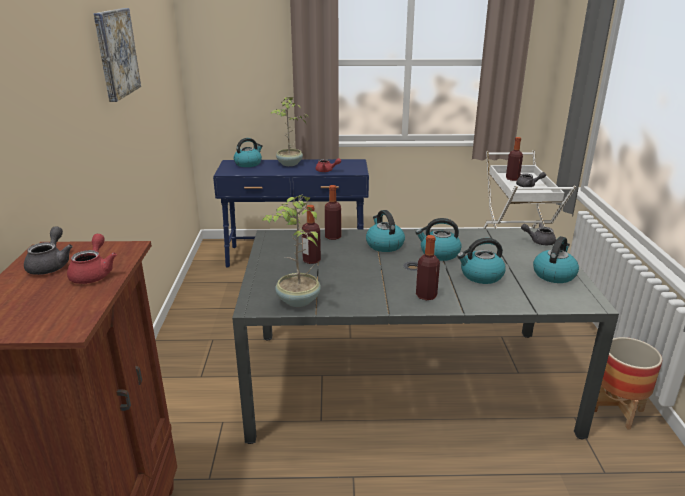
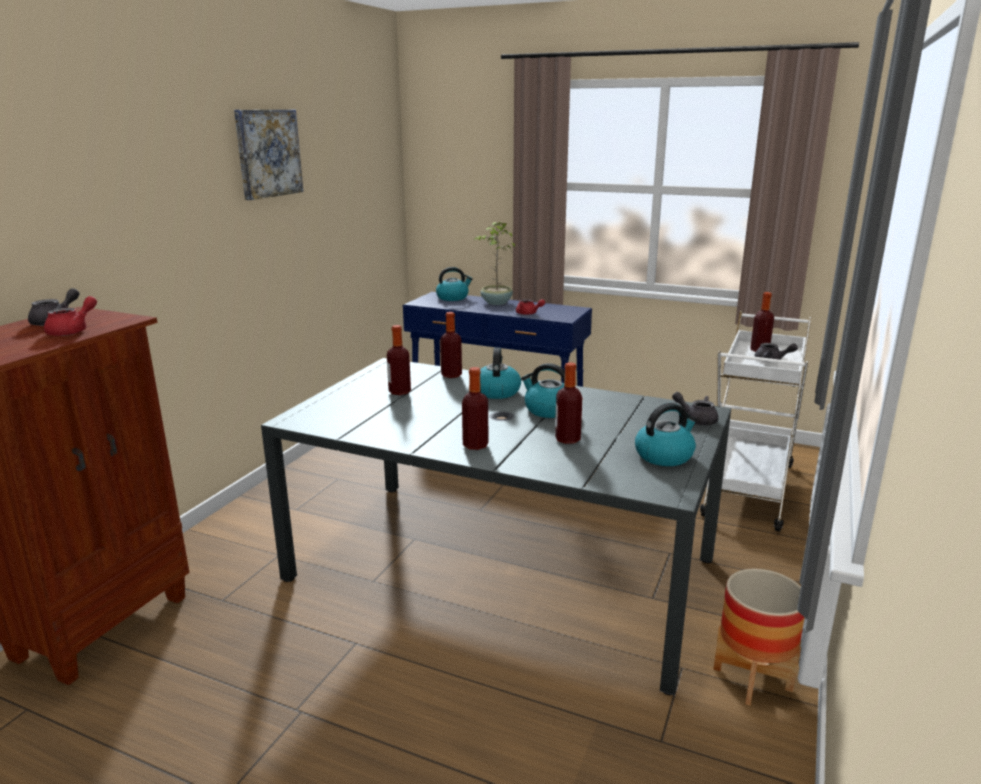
camera: 25 degrees right, 5 degrees down
potted plant [261,194,321,307] -> none
kettle [457,238,506,284] -> bottle [555,362,582,444]

